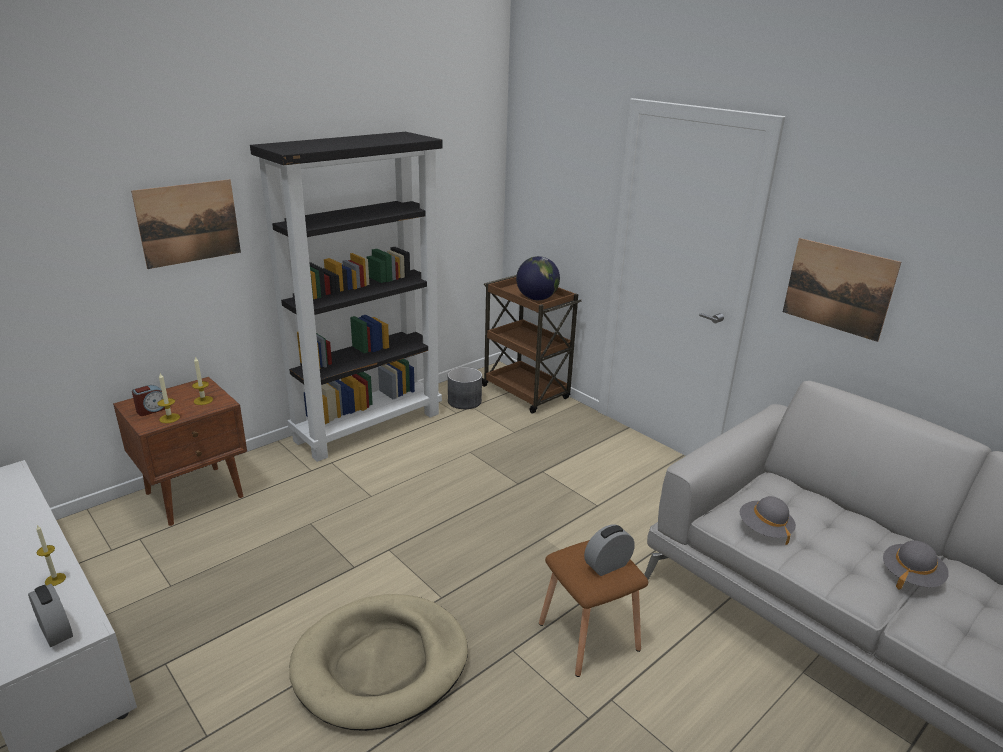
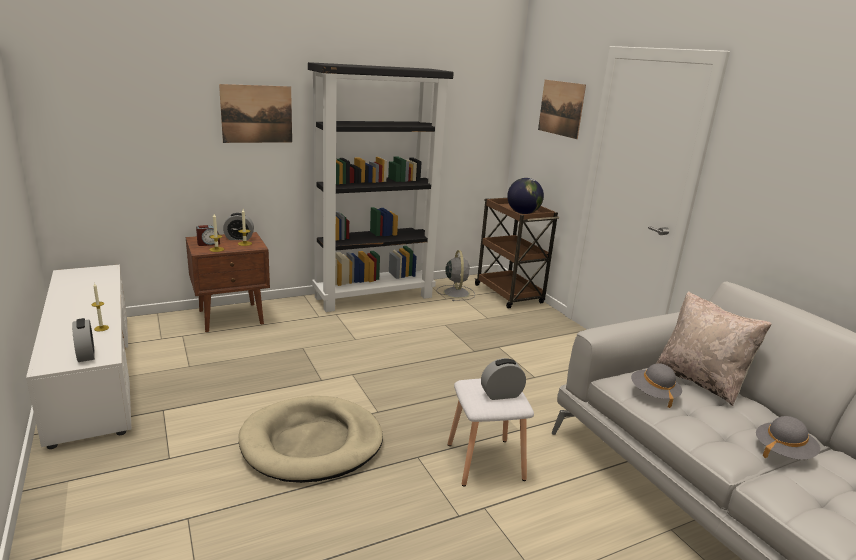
camera: 15 degrees right, 5 degrees down
grey planter [448,367,482,409] -> grey fan [436,250,475,301]
brown stool [539,540,648,677] -> white stool [447,378,534,486]
picture [783,238,901,342] -> picture moved to [538,80,586,139]
none -> alarm clock [223,213,254,240]
none -> beige pillow [656,291,772,406]

